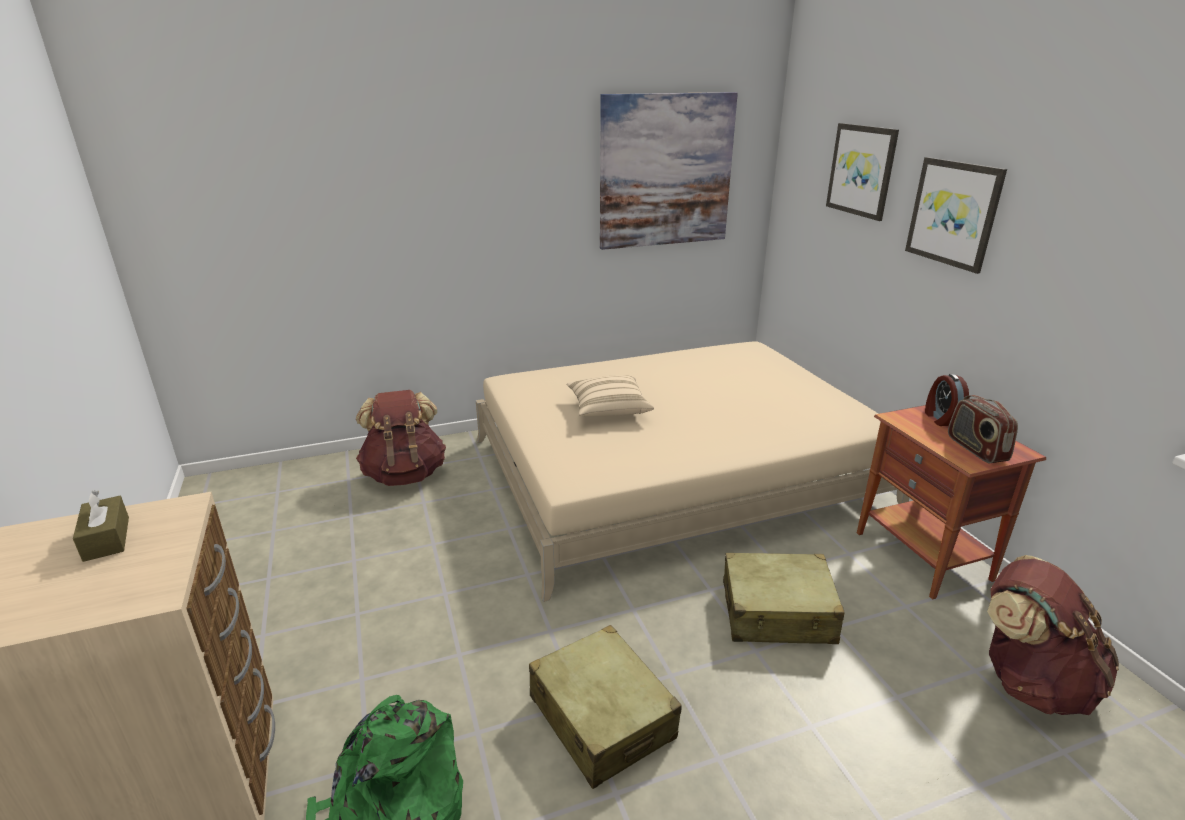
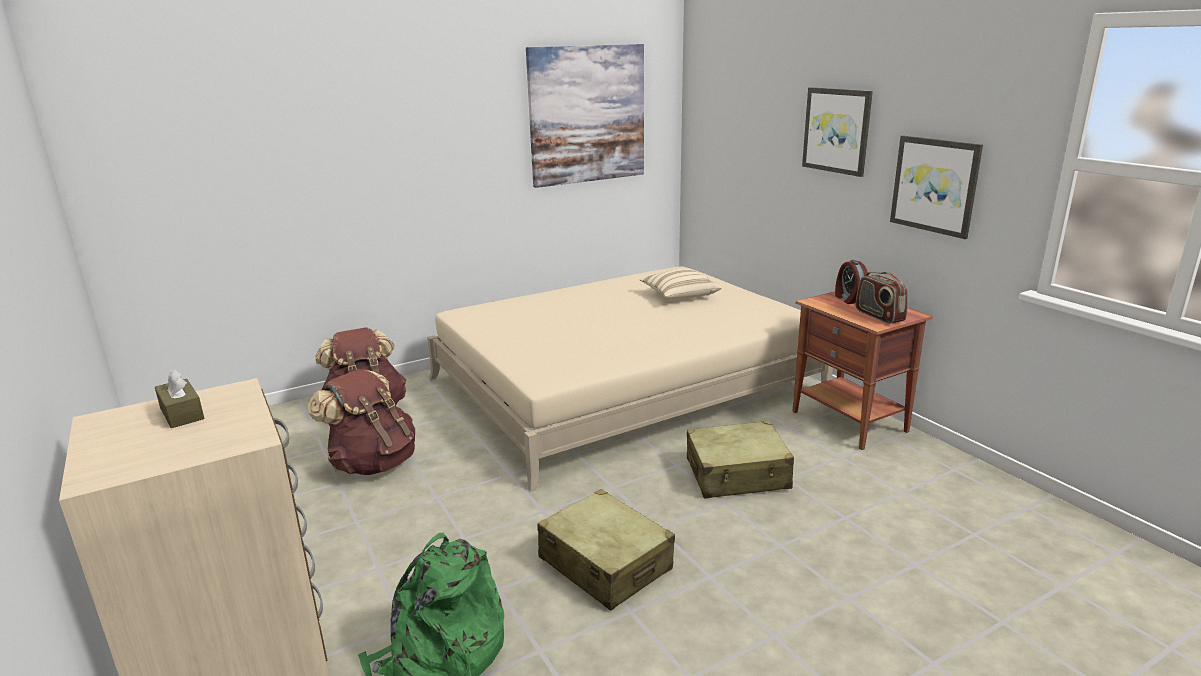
camera: 10 degrees left, 5 degrees down
beige pillow [567,375,654,417] -> beige pillow moved to [639,268,721,299]
picture [826,123,899,221] -> picture moved to [890,136,983,239]
brown backpack [987,555,1119,715] -> brown backpack moved to [308,369,415,475]

